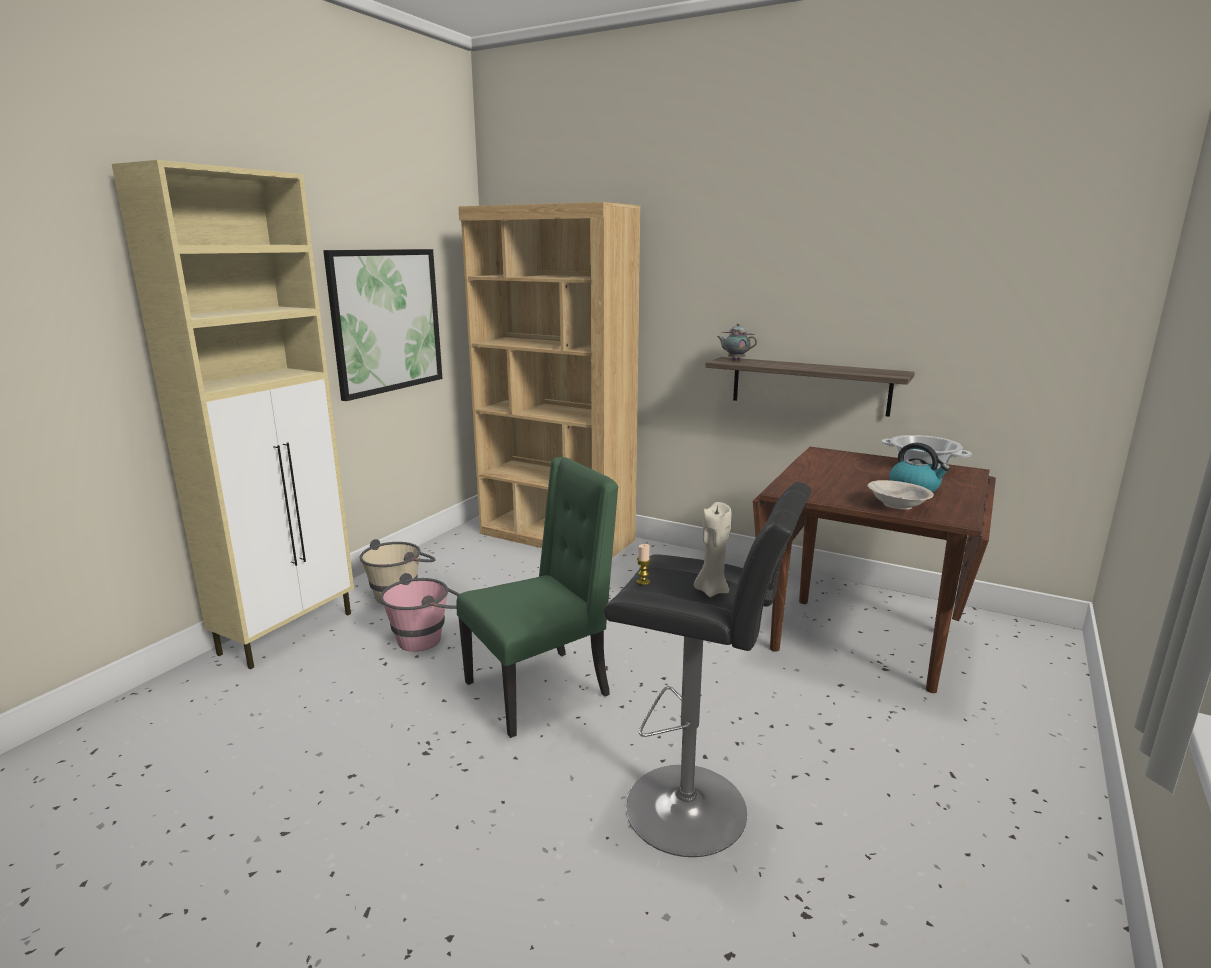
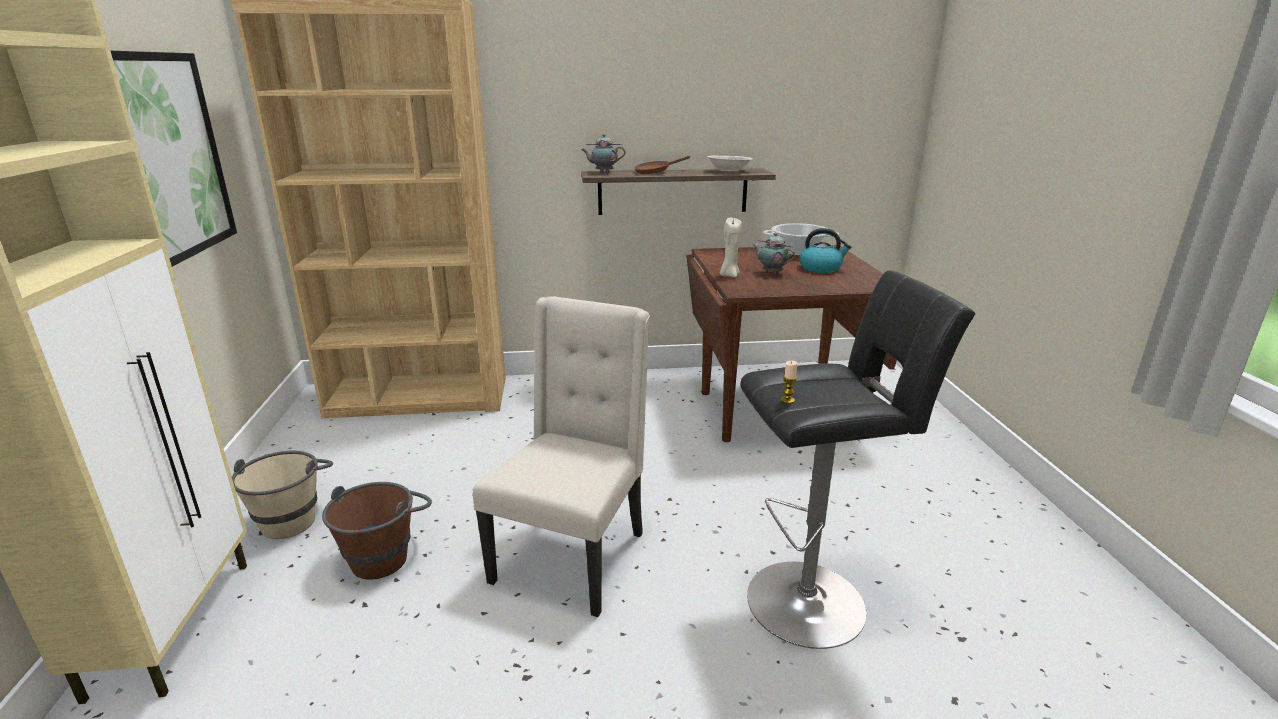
camera: 35 degrees left, 5 degrees up
pink bucket [380,573,459,652] -> brown bucket [322,482,432,580]
green chair [456,457,619,738] -> beige chair [473,296,650,617]
beige candle [694,502,731,597] -> beige candle moved to [720,218,742,277]
beige bowl [868,480,934,510] -> beige bowl moved to [707,156,753,171]
none -> brown frying pan [634,156,690,174]
none -> teapot [753,232,795,274]

